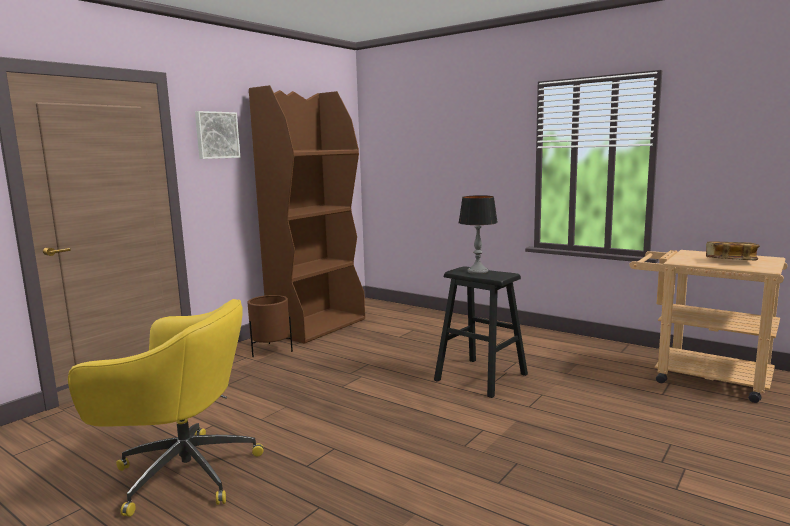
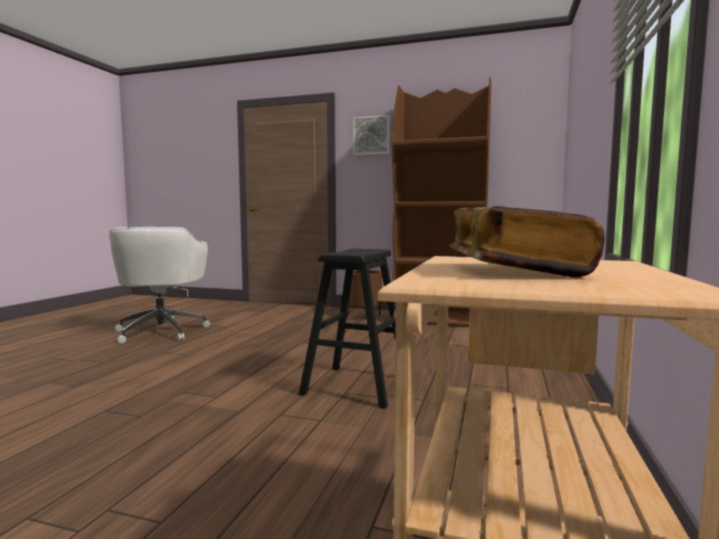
camera: 70 degrees right, 5 degrees down
yellow office chair [68,299,264,517] -> white office chair [109,227,211,344]
table lamp [458,195,498,274] -> none

